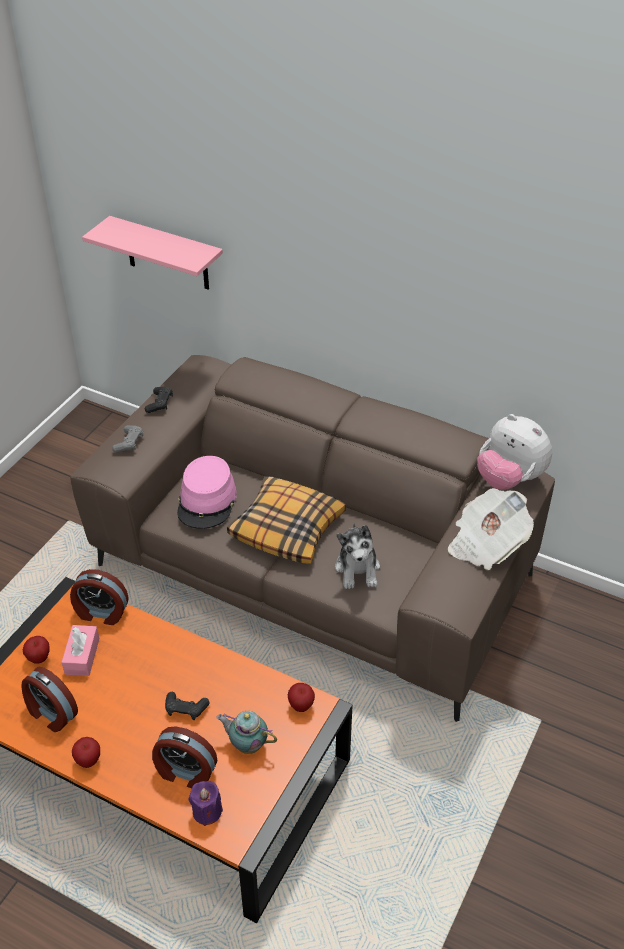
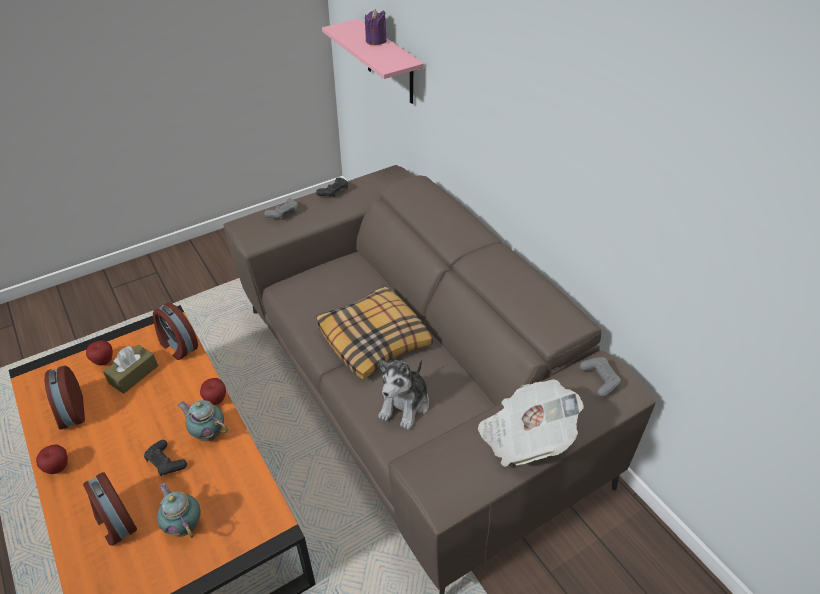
camera: 30 degrees right, 0 degrees up
pink tissue box [62,625,99,676] -> brown tissue box [103,345,158,394]
pink hat [177,456,237,529] -> none
purple candle [189,781,223,826] -> purple candle moved to [365,9,387,45]
apple [288,683,315,712] -> apple moved to [200,378,226,405]
plush toy [477,414,552,490] -> grey game controller [580,357,621,397]
none -> teapot [177,400,228,441]

